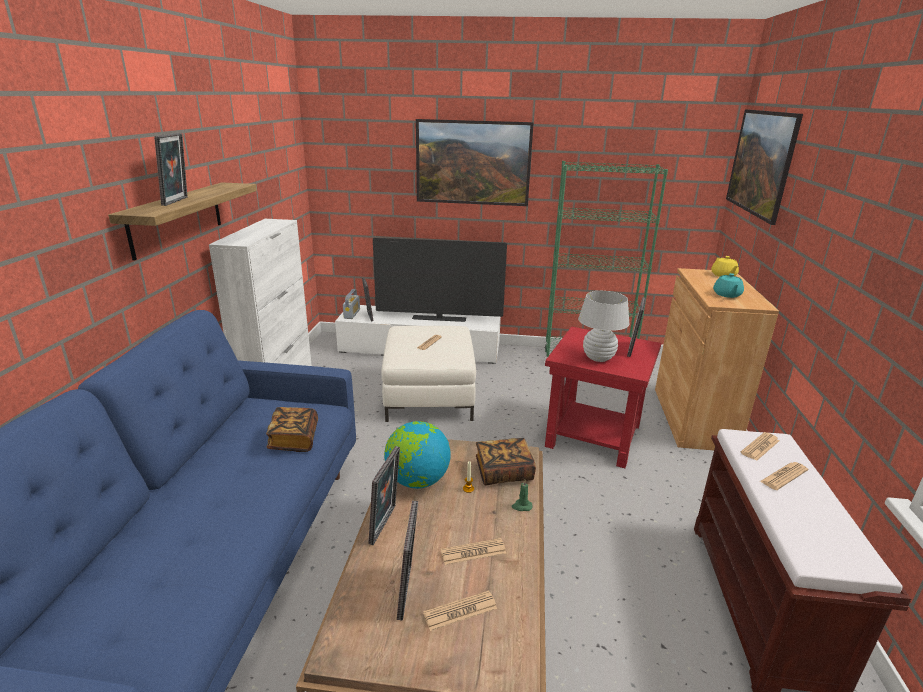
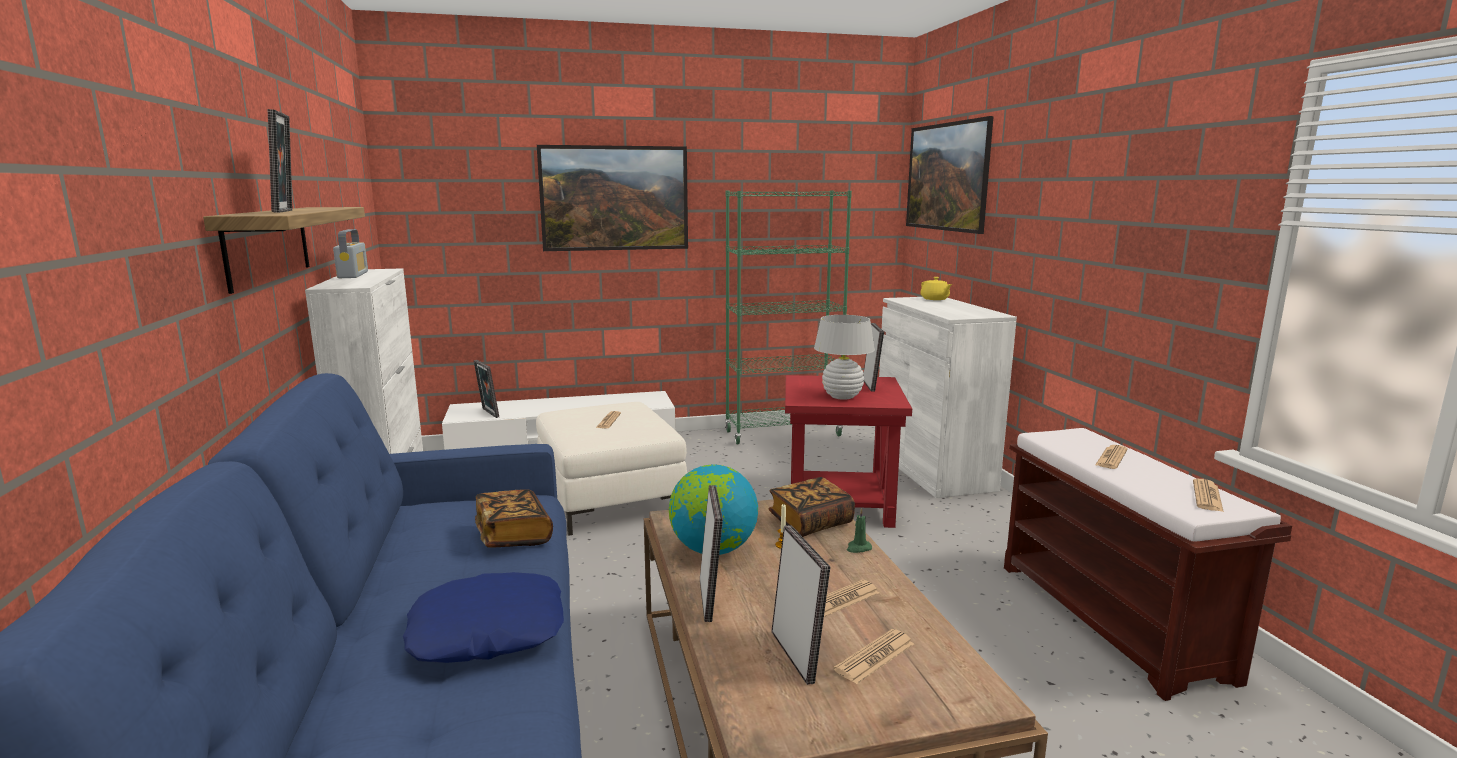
camera: 20 degrees left, 10 degrees down
radio [343,289,360,319] -> radio moved to [333,229,368,278]
television [373,238,507,322] -> none
brown cabinet [655,268,779,450] -> white cabinet [879,297,1017,498]
turquoise teapot [713,273,744,298] -> none
newspaper [741,432,779,461] -> newspaper moved to [1193,479,1224,512]
none -> blue pillow [403,572,564,663]

